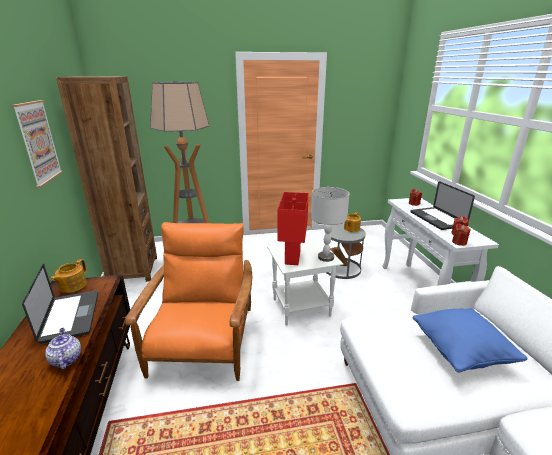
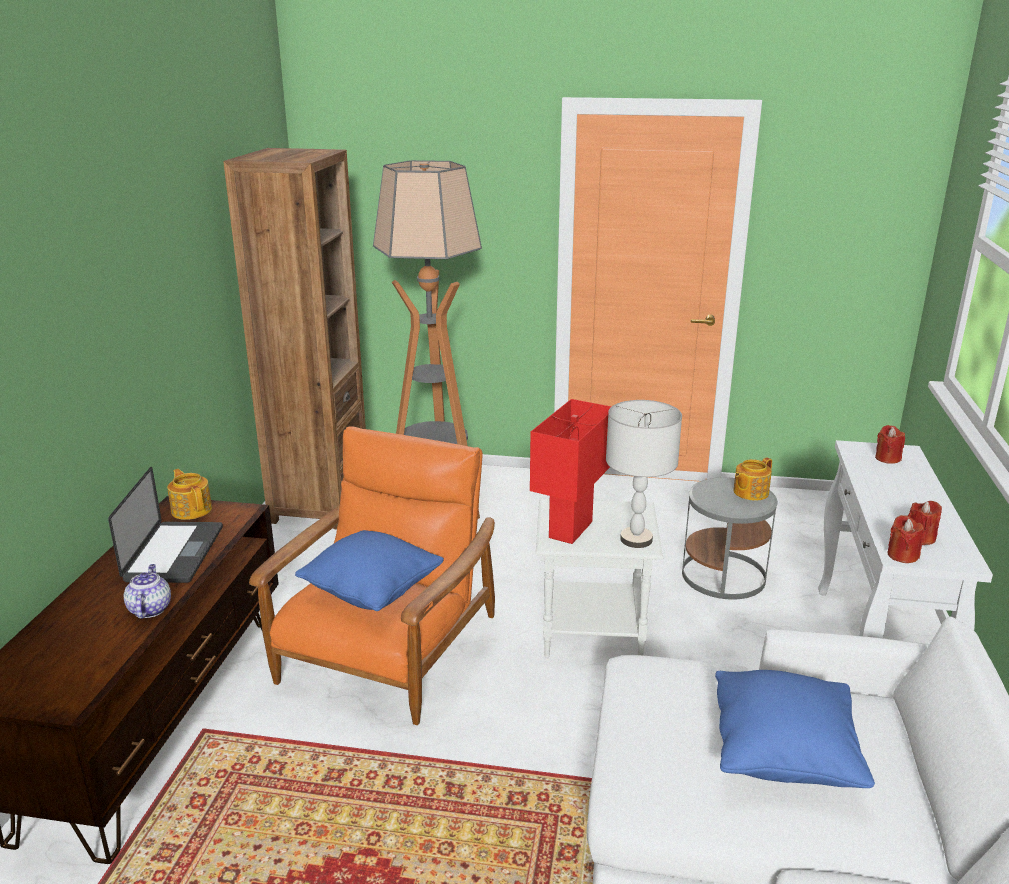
camera: 20 degrees right, 0 degrees up
picture [11,100,63,188] -> none
teapot [51,259,87,293] -> teapot turned 105 degrees clockwise [167,469,212,520]
laptop [410,181,475,230] -> none
none -> blue pillow [295,530,444,611]

